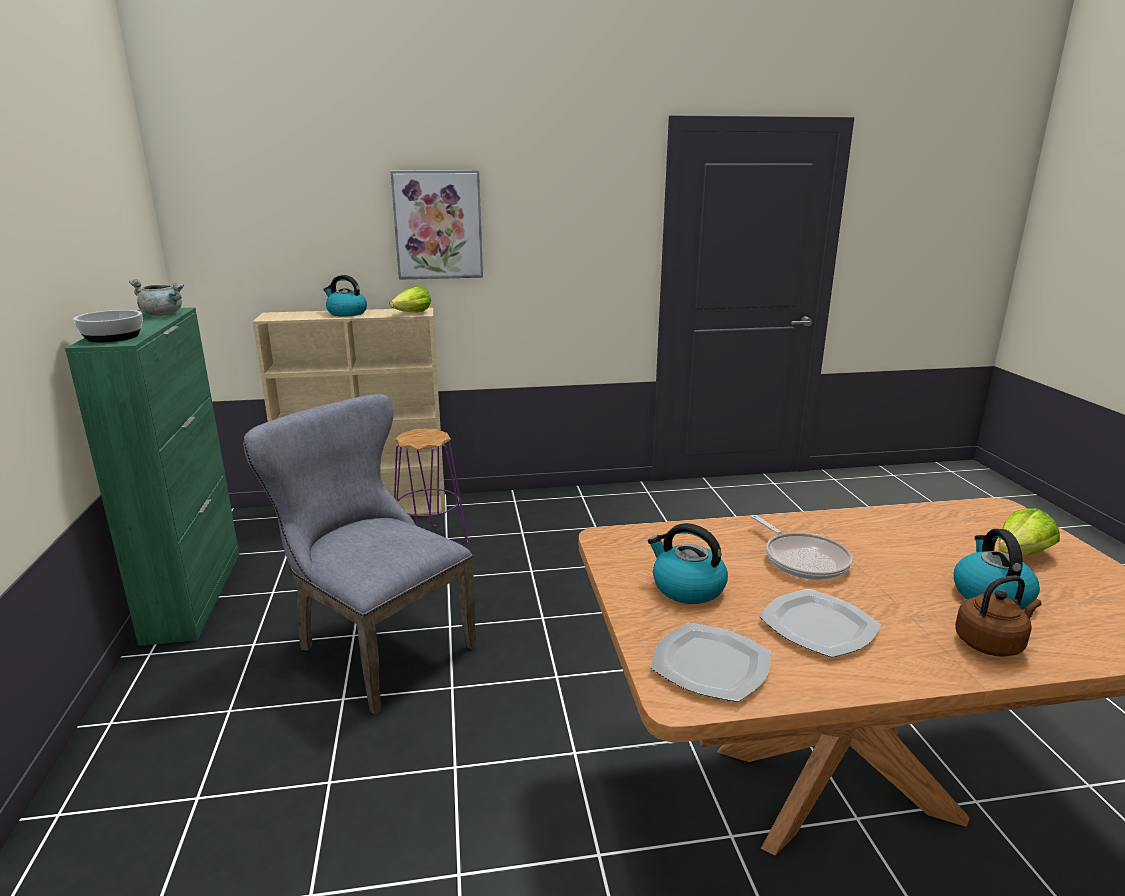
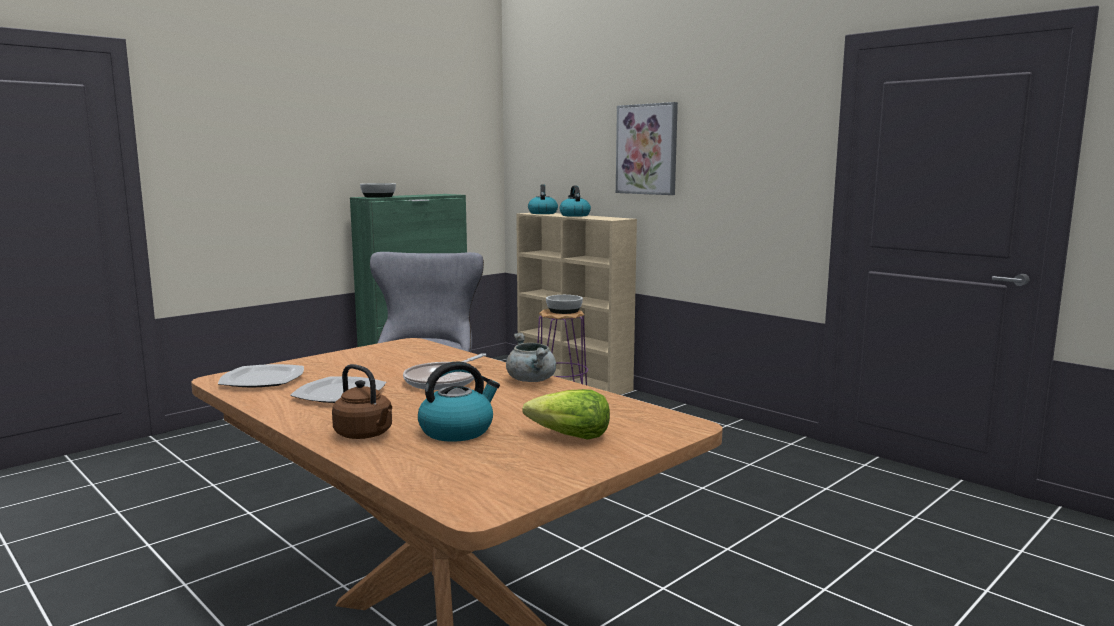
camera: 55 degrees right, 10 degrees down
grey cooking pot [129,279,184,316] -> grey cooking pot moved to [506,333,556,382]
lettuce [390,286,431,312] -> none
kettle [648,523,728,604] -> kettle moved to [528,184,558,214]
none -> bowl [546,295,583,314]

